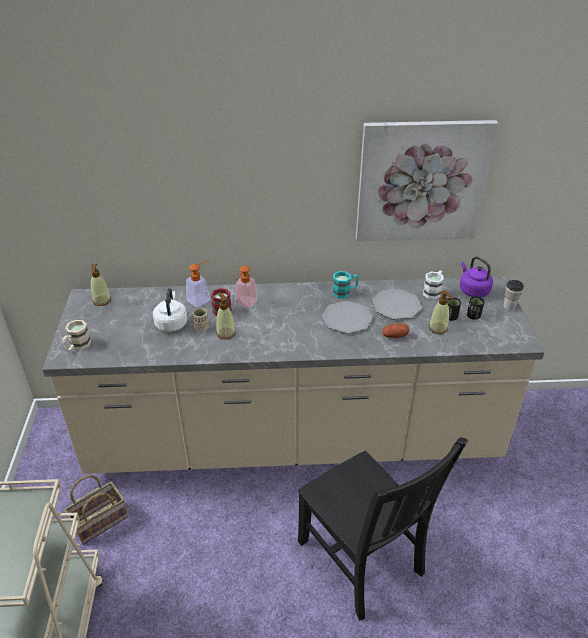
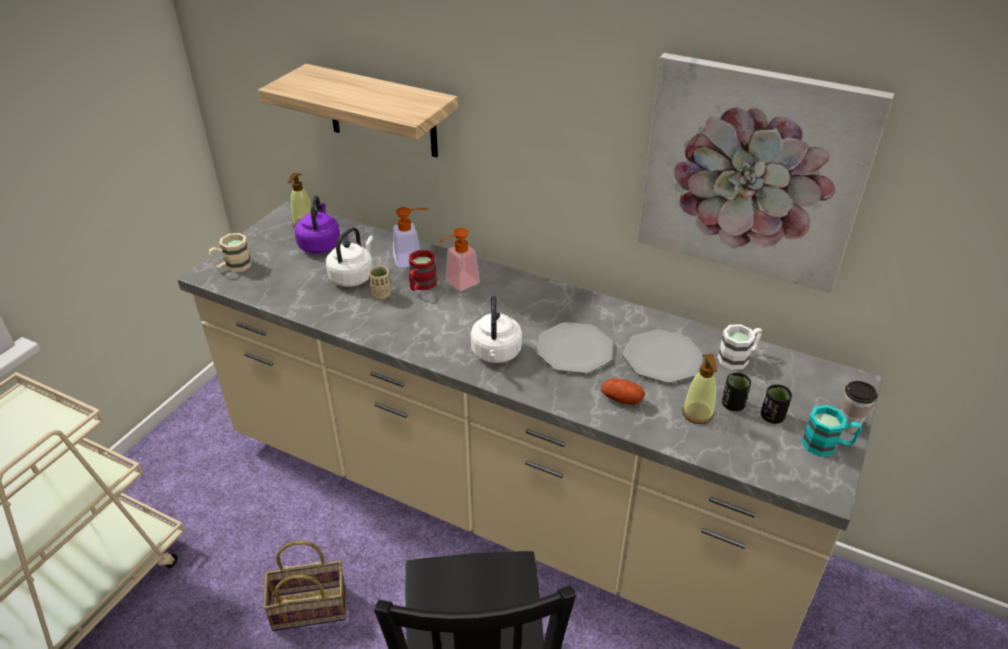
camera: 30 degrees right, 0 degrees up
basket [64,475,128,545] -> basket moved to [263,541,346,631]
soap dispenser [216,292,236,339] -> none
turquoise mug [332,271,359,299] -> turquoise mug moved to [801,405,861,457]
purple kettle [460,256,493,297] -> purple kettle moved to [295,195,340,253]
none -> shelf [258,64,458,157]
none -> white kettle [471,295,522,363]

